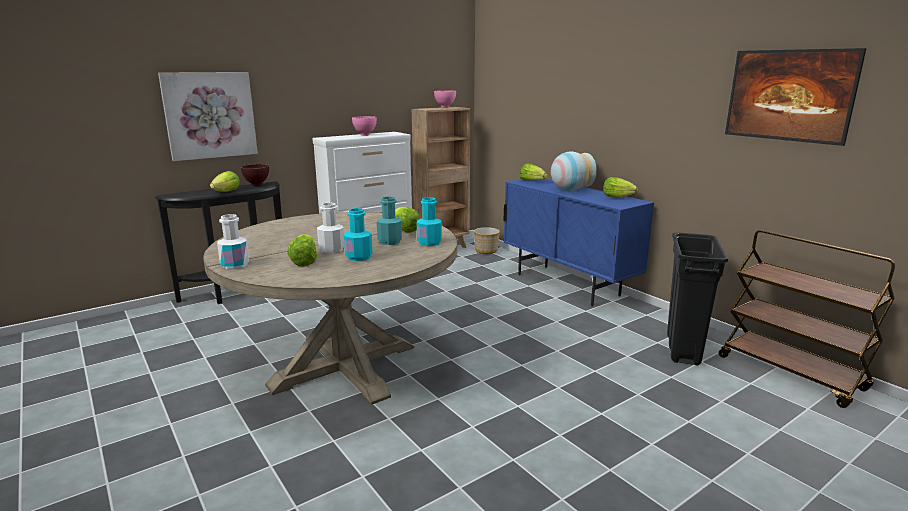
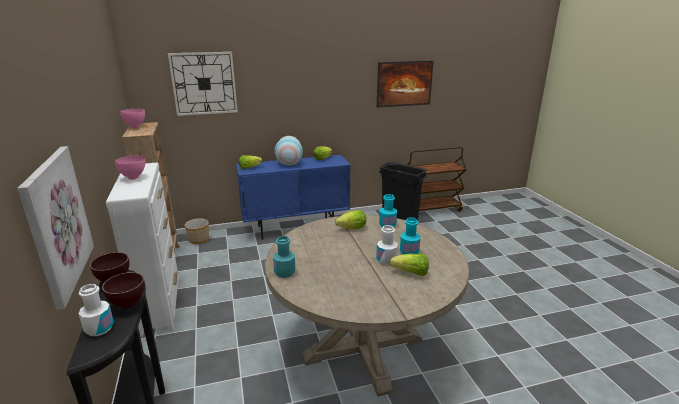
camera: 70 degrees left, 5 degrees up
lettuce [210,171,240,192] -> brown bowl [102,272,145,309]
white bottle [217,214,249,269] -> white bottle moved to [78,284,114,336]
turquoise bottle [377,196,402,245] -> turquoise bottle moved to [273,236,295,278]
none -> wall clock [168,52,238,116]

